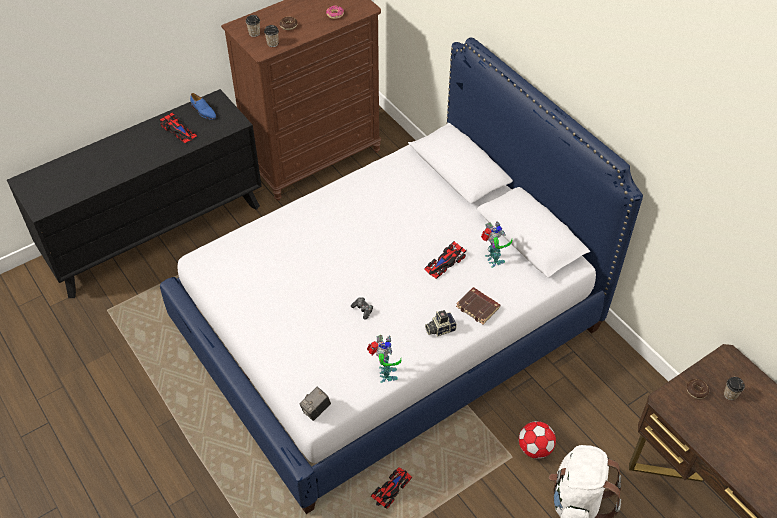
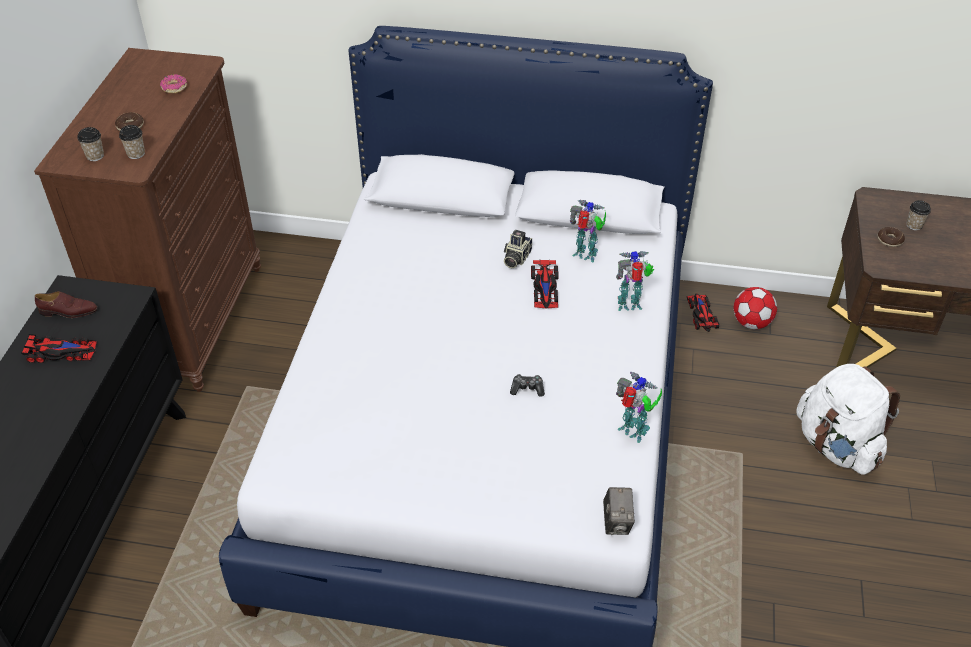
camera: 45 degrees left, 5 degrees down
blue shoe [190,93,216,120] -> brown shoe [35,291,97,318]
toy car [370,467,413,509] -> toy car moved to [687,293,719,332]
camera [425,310,457,337] -> camera moved to [504,230,532,268]
brown book [456,287,500,324] -> toy robot [616,251,654,311]
football [519,421,556,459] -> football moved to [733,287,777,329]

